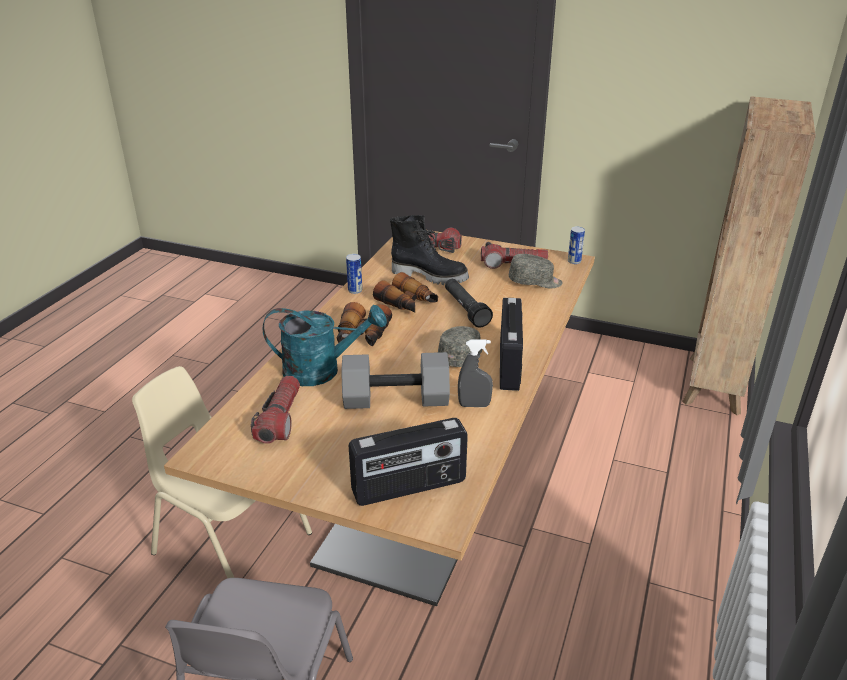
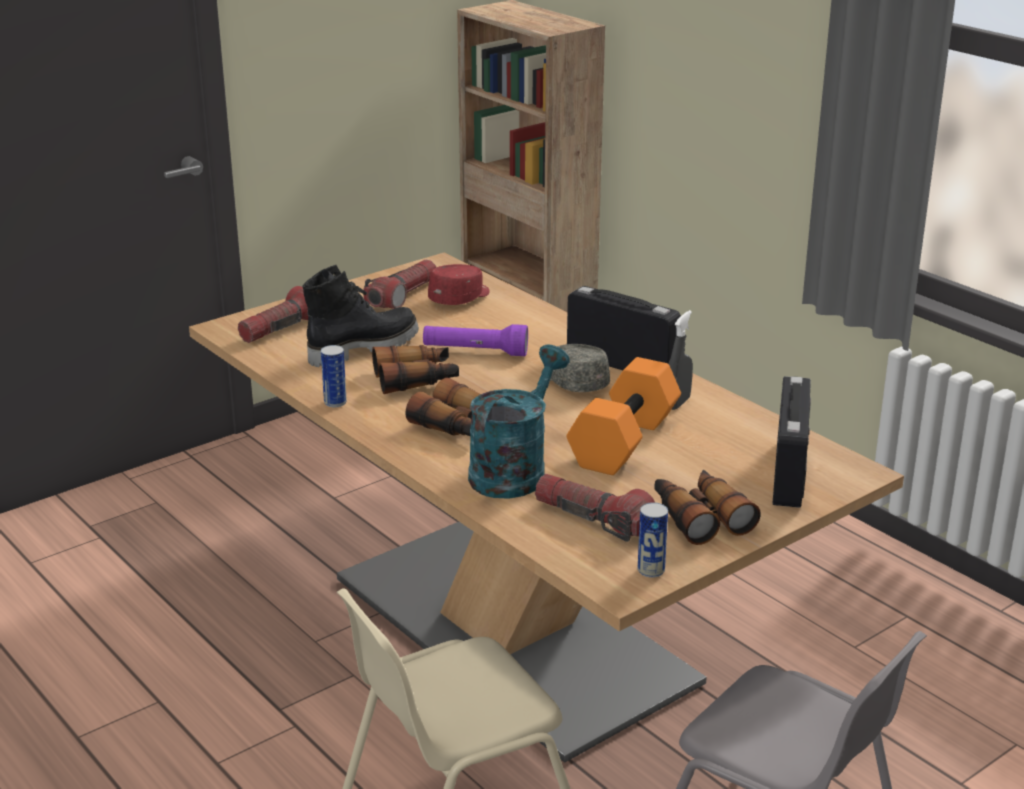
camera: 60 degrees left, 5 degrees down
grey dumbbell [341,352,450,409] -> orange dumbbell [566,357,681,475]
black flashlight [445,279,493,327] -> purple flashlight [423,324,528,356]
grey cap [509,254,563,288] -> red cap [428,264,490,305]
can [568,227,585,264] -> can moved to [638,502,668,578]
none -> binoculars [654,470,761,545]

